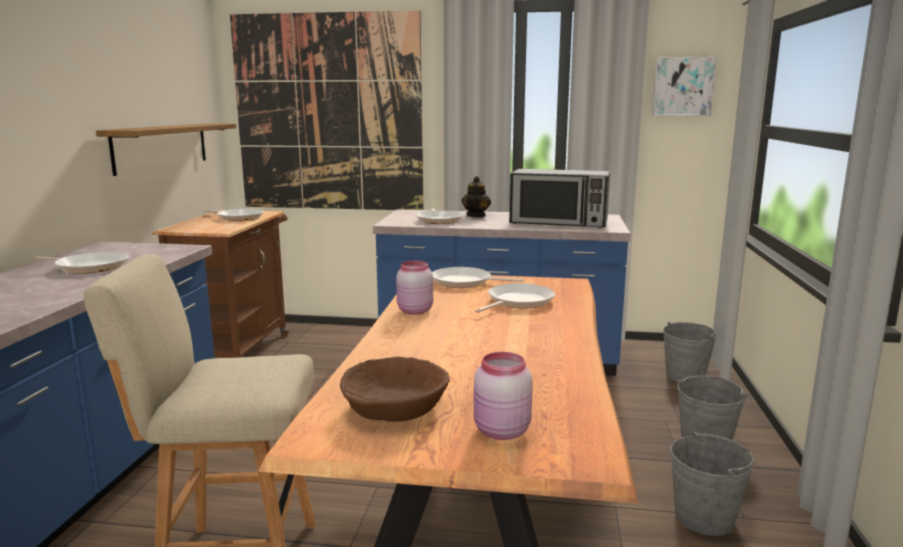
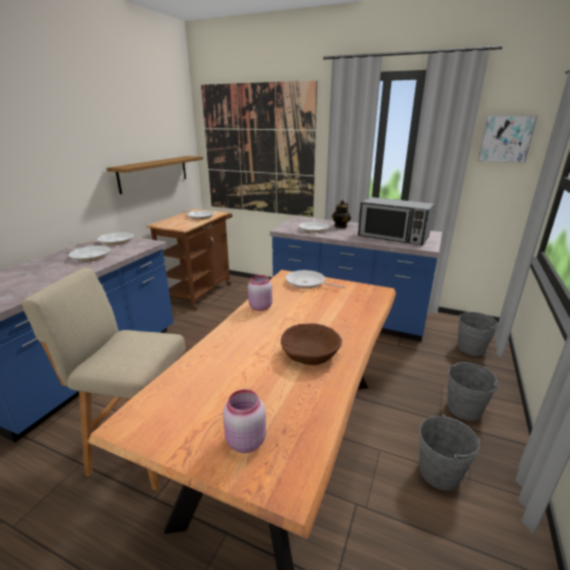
camera: 15 degrees right, 10 degrees up
brown bowl [340,357,450,422] -> brown bowl moved to [281,323,342,365]
frying pan [475,283,555,313] -> frying pan moved to [76,232,134,245]

